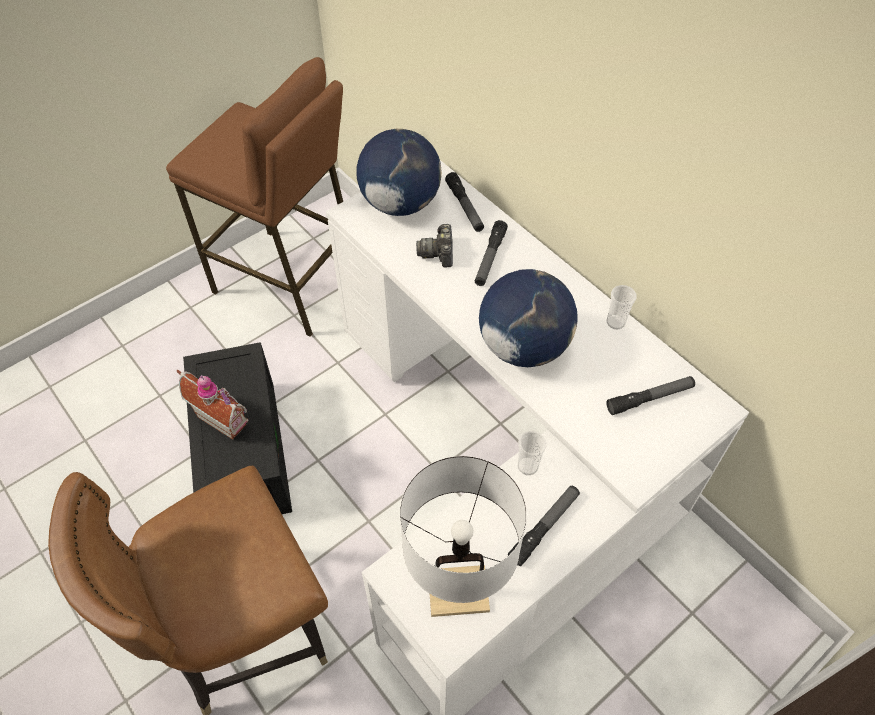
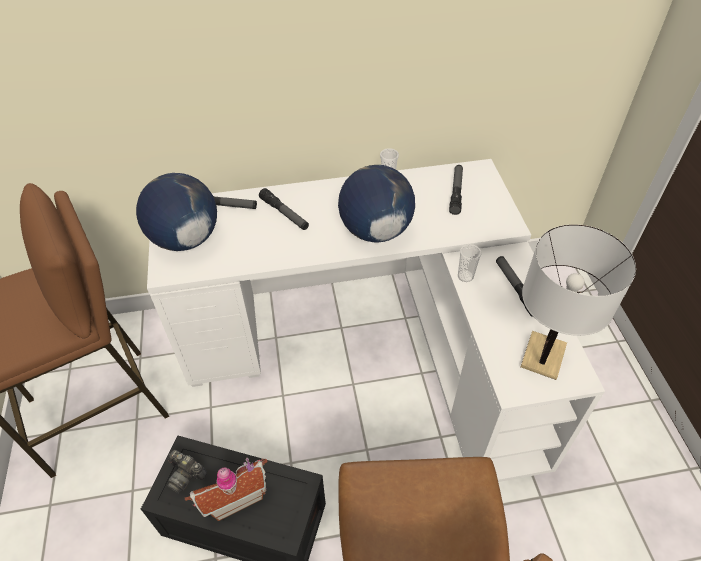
camera: 60 degrees left, 5 degrees down
camera [416,224,453,268] -> camera moved to [167,450,207,494]

